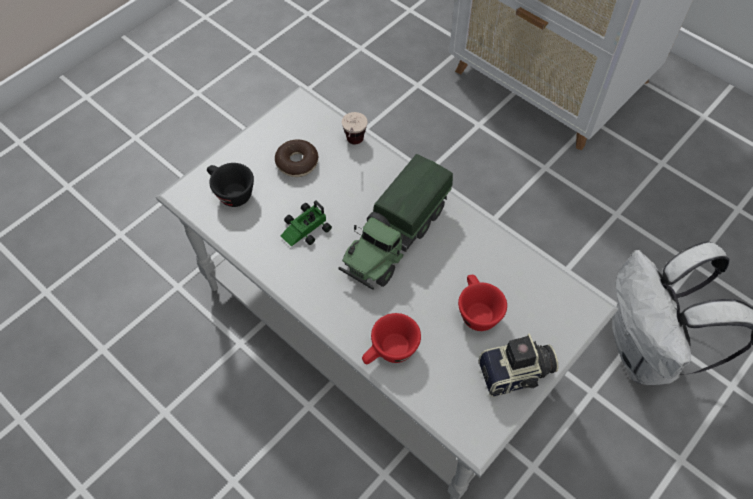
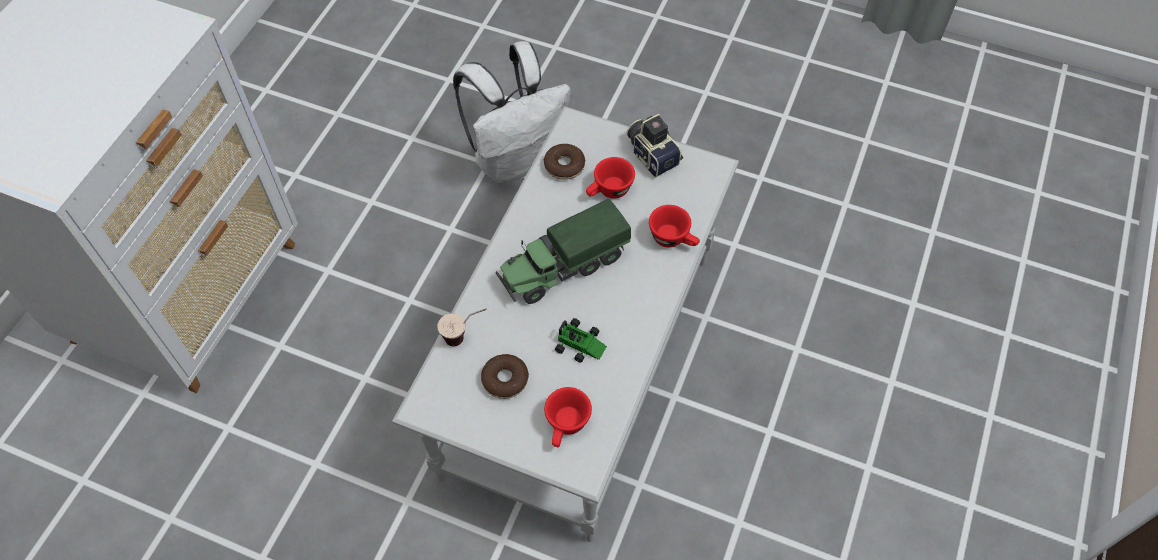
camera: 110 degrees left, 0 degrees up
black cup [207,163,254,207] -> red cup [544,387,592,447]
toy truck [338,154,453,290] -> toy truck turned 135 degrees clockwise [496,199,631,304]
none -> donut [544,144,585,180]

